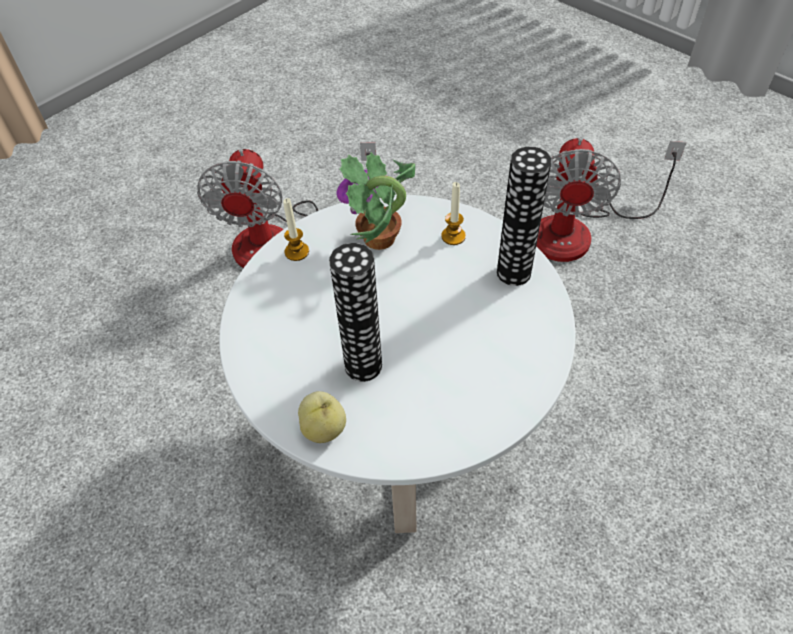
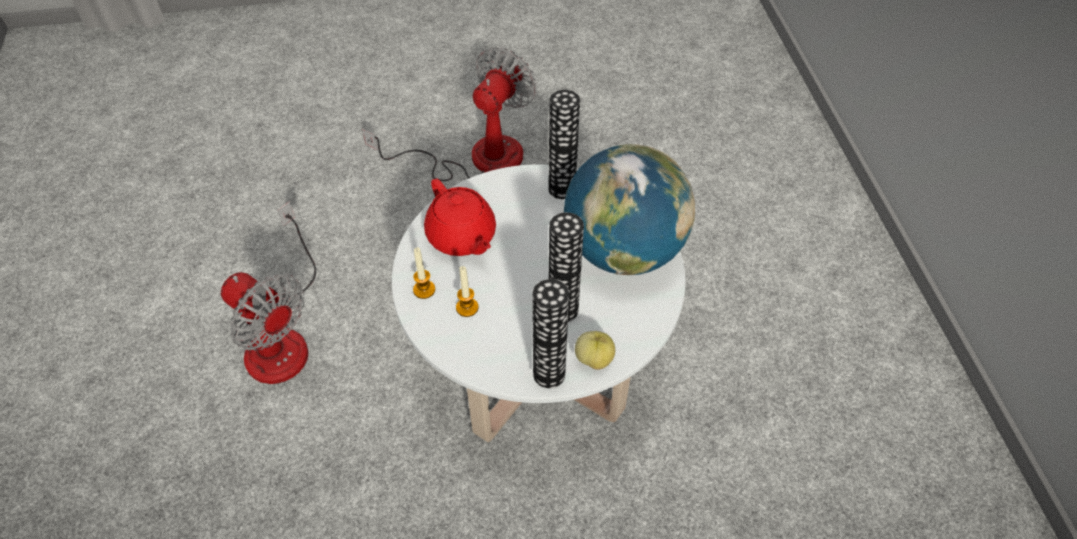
camera: 55 degrees left, 0 degrees up
potted plant [337,152,415,250] -> red teapot [424,178,496,256]
candle [441,182,466,245] -> candle moved to [456,266,479,317]
fan [536,137,687,262] -> fan turned 105 degrees counterclockwise [362,47,536,181]
none -> vase [532,279,569,388]
none -> globe [564,144,695,275]

